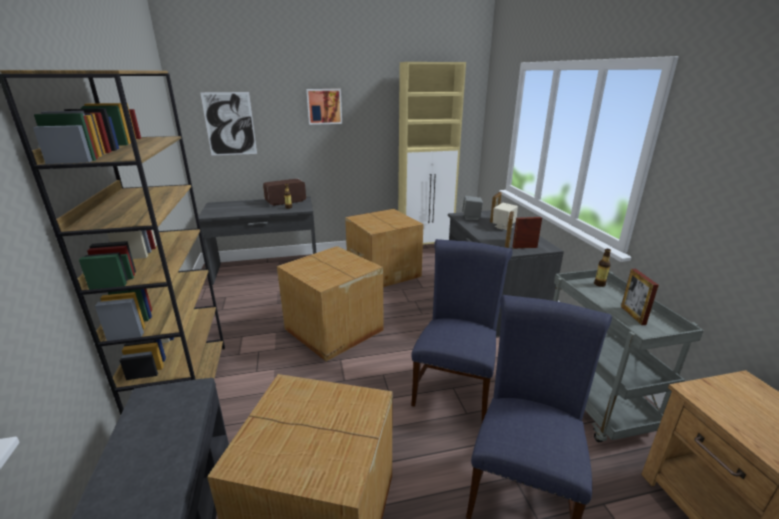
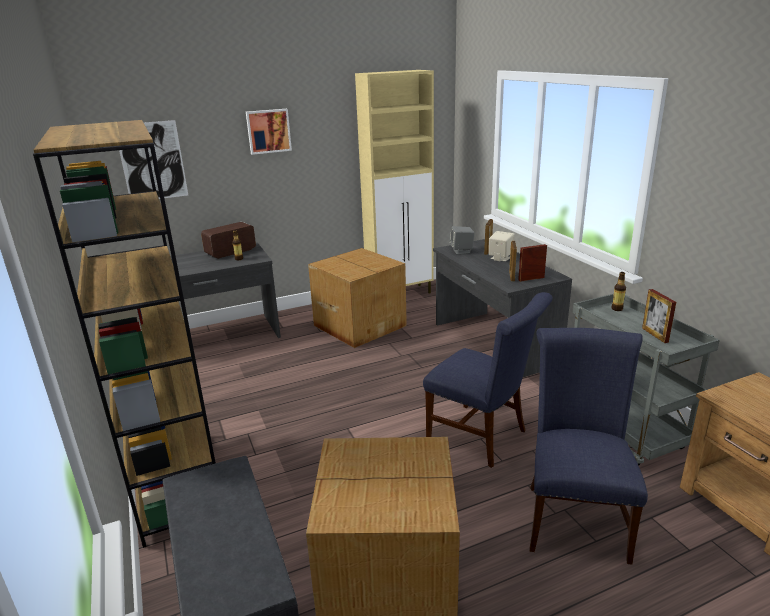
camera: 10 degrees left, 0 degrees up
cardboard box [277,246,384,361] -> none
blue chair [411,239,513,422] -> blue chair turned 120 degrees clockwise [423,292,553,468]

